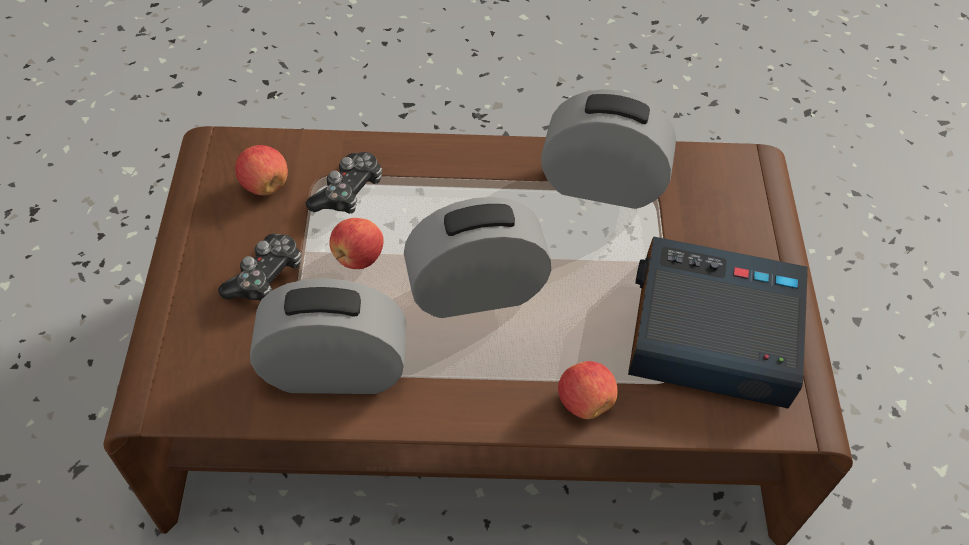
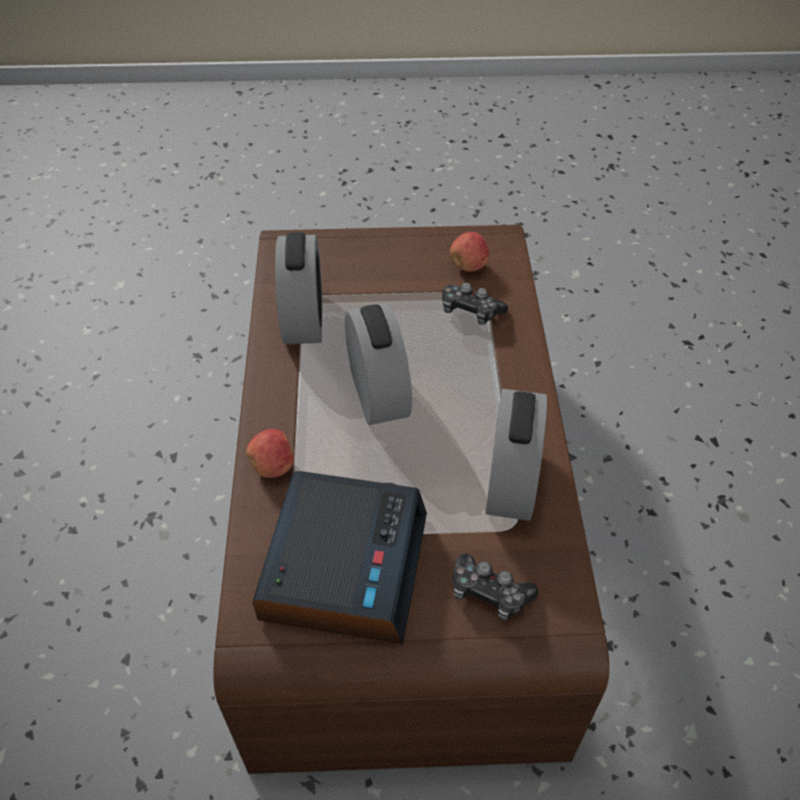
camera: 90 degrees right, 5 degrees down
game controller [218,233,301,301] -> game controller moved to [452,553,538,621]
apple [329,218,384,269] -> none

